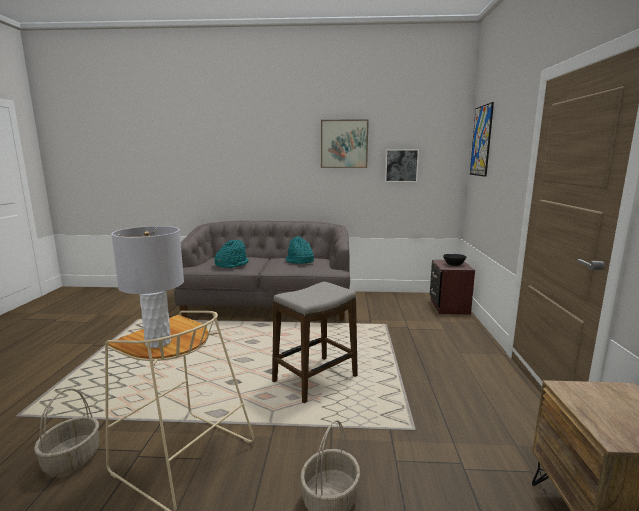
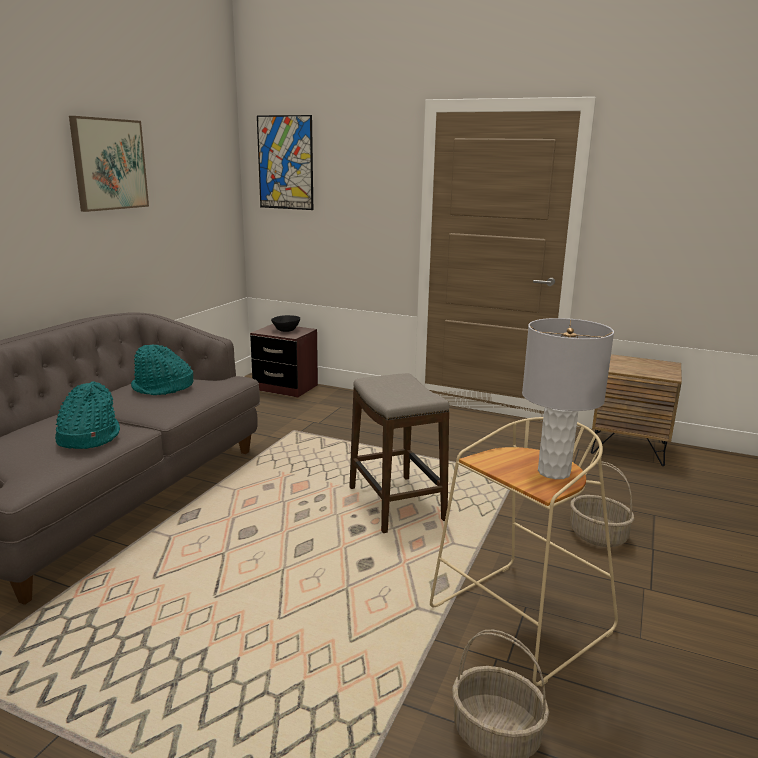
camera: 70 degrees left, 5 degrees up
picture [385,149,419,182] -> none

